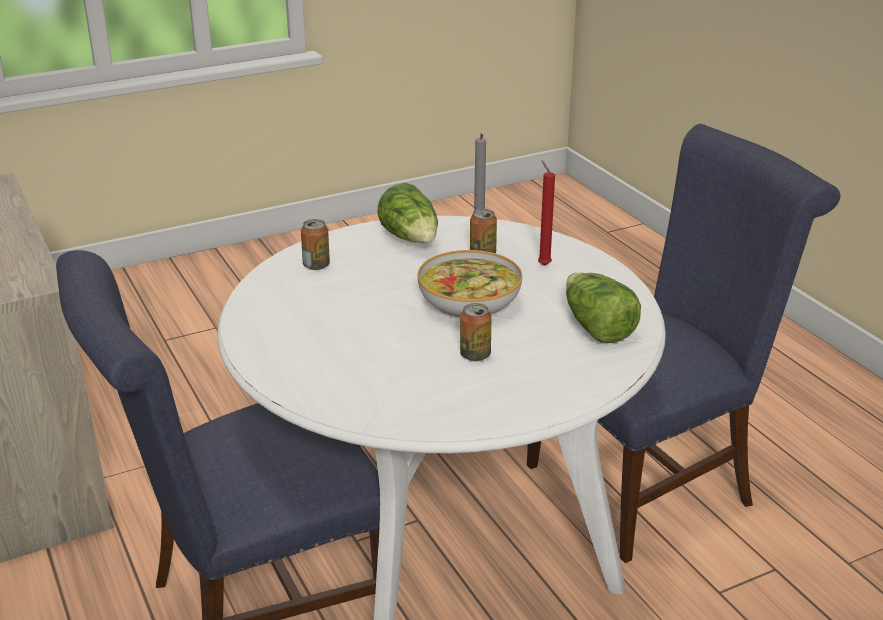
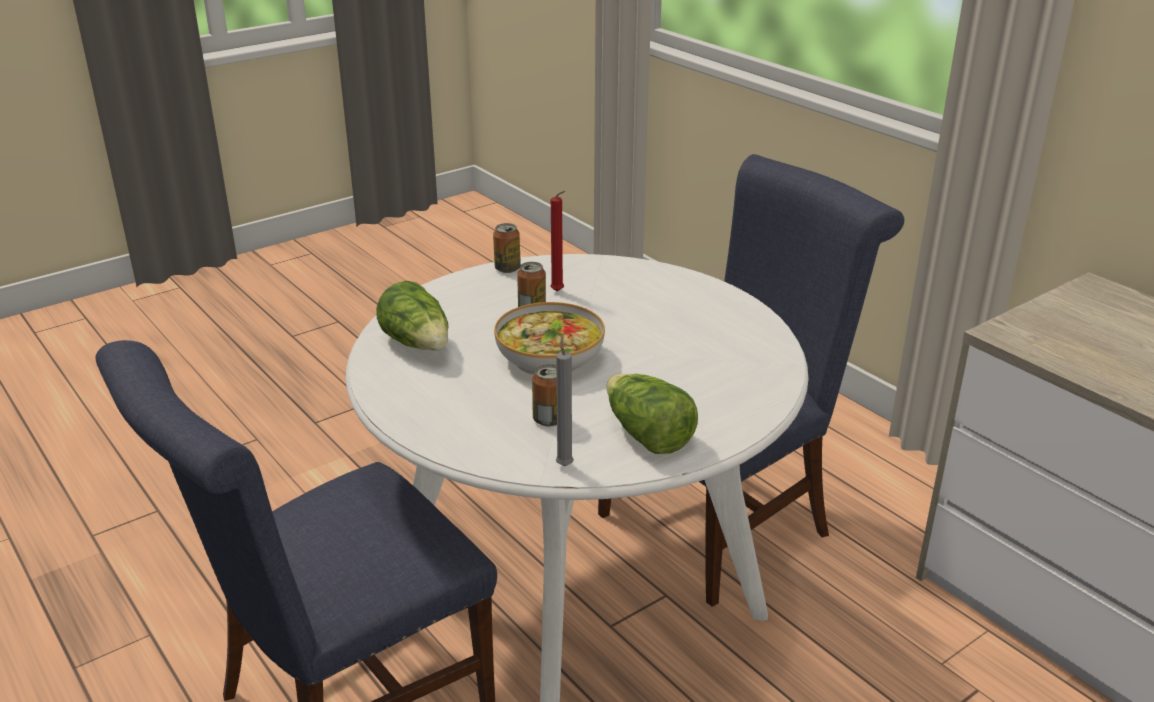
camera: 170 degrees right, 0 degrees up
can [301,219,330,270] -> can moved to [493,223,521,273]
red candle [538,160,555,266] -> red candle moved to [550,191,565,291]

